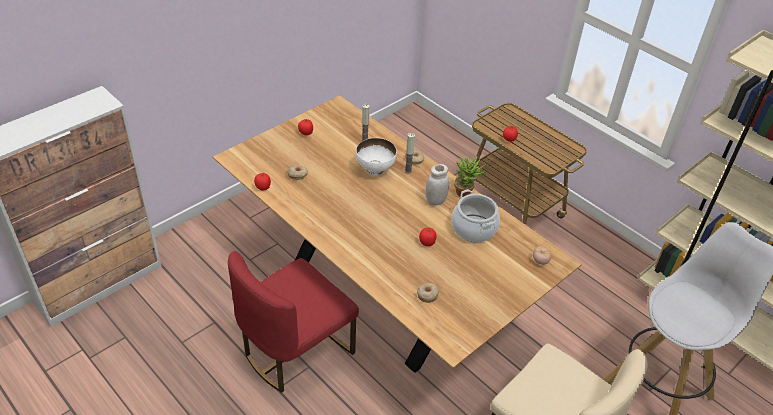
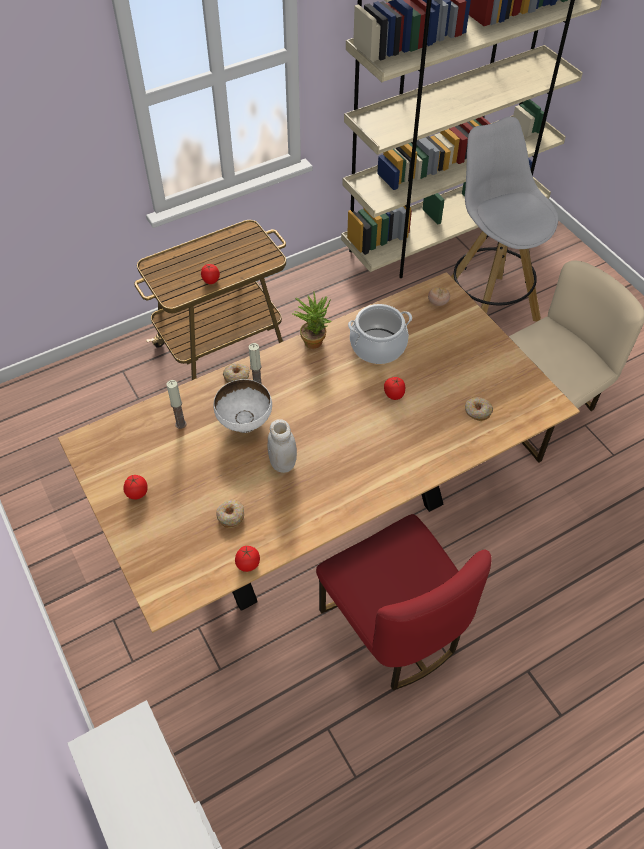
camera: 75 degrees left, 10 degrees up
white jar [425,164,449,206] -> white jar moved to [267,419,297,473]

